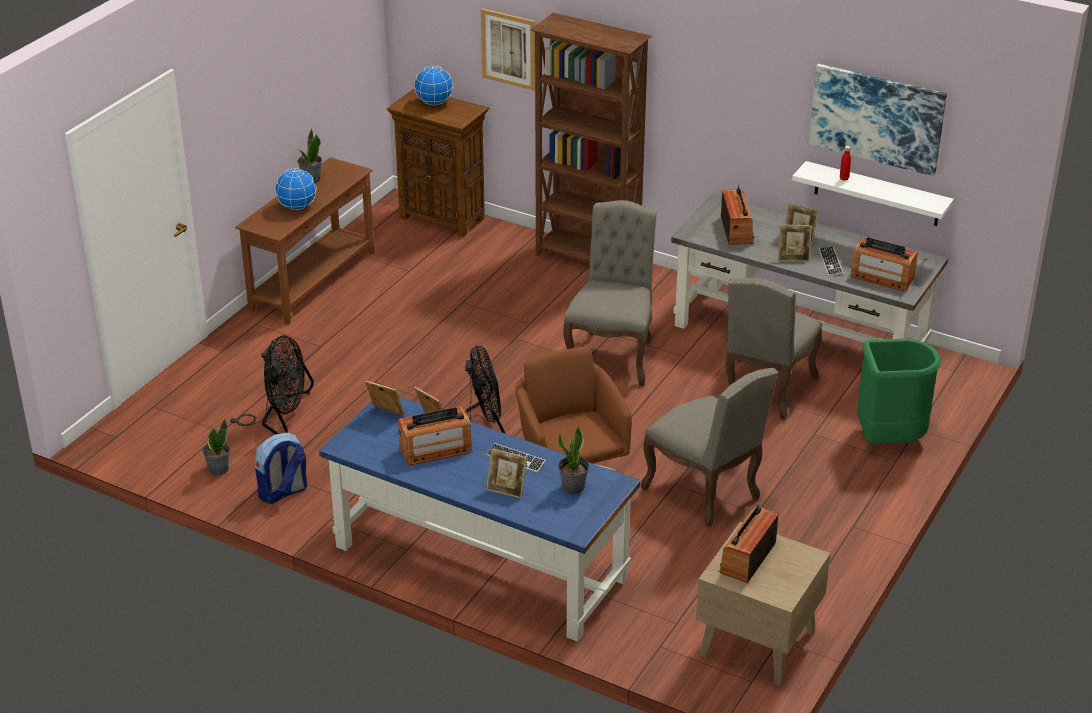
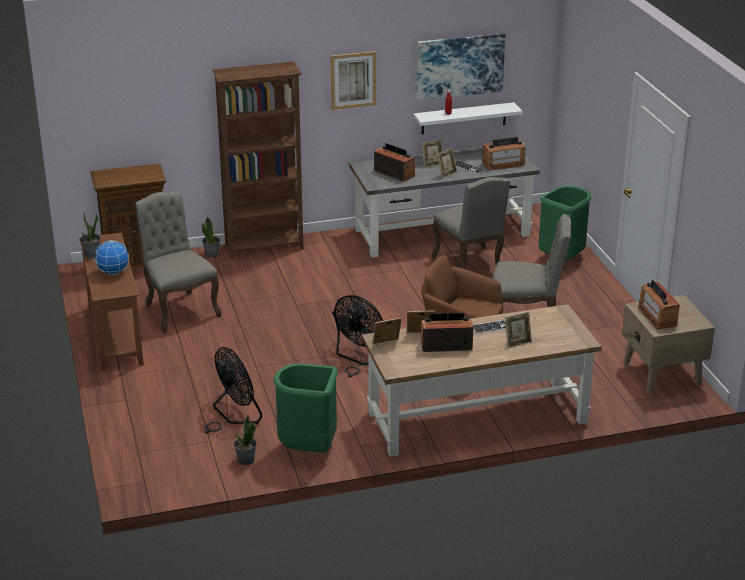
camera: 45 degrees left, 5 degrees down
backpack [255,433,307,504] -> green trash can [273,363,338,453]
blue desk [319,397,641,642] -> brown desk [362,304,602,457]
radio [398,406,472,466] -> radio turned 120 degrees counterclockwise [421,313,473,352]
globe [414,66,453,105] -> none
picture [481,8,536,91] -> picture moved to [330,51,376,110]
potted plant [558,425,589,494] -> potted plant moved to [202,216,220,258]
grey chair [563,200,656,386] -> grey chair moved to [135,192,221,333]

